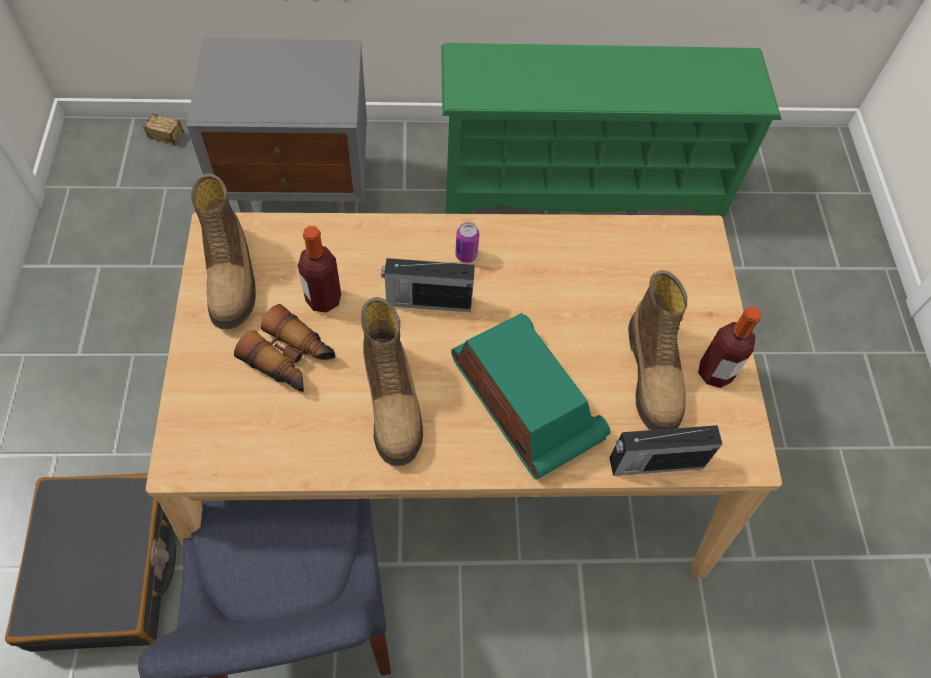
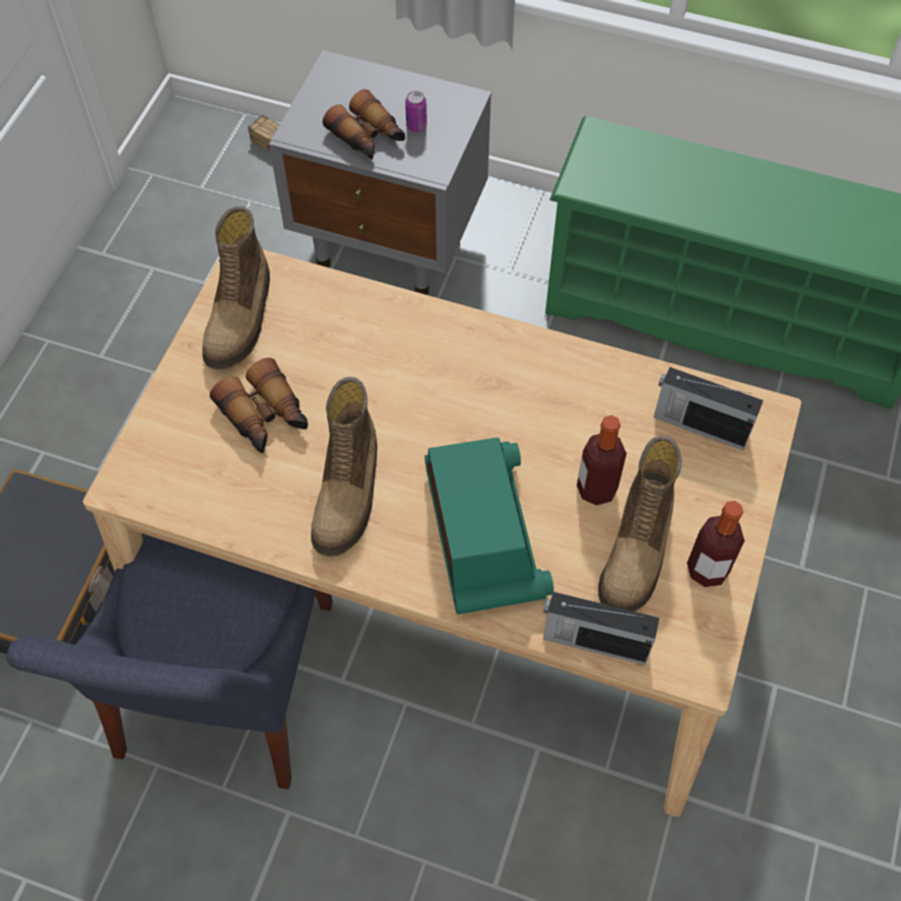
camera: 25 degrees right, 0 degrees up
bottle [298,226,341,313] -> bottle moved to [577,415,627,506]
radio [381,258,475,312] -> radio moved to [654,367,763,450]
can [455,222,479,263] -> can moved to [405,91,427,132]
none -> binoculars [323,89,405,160]

